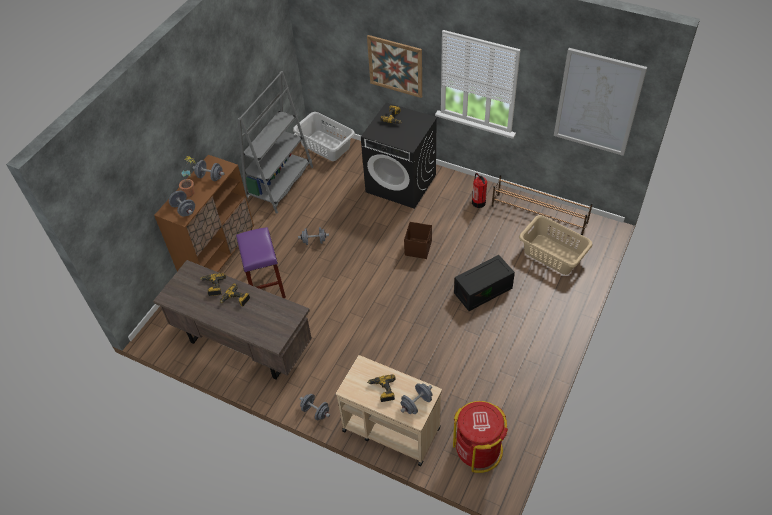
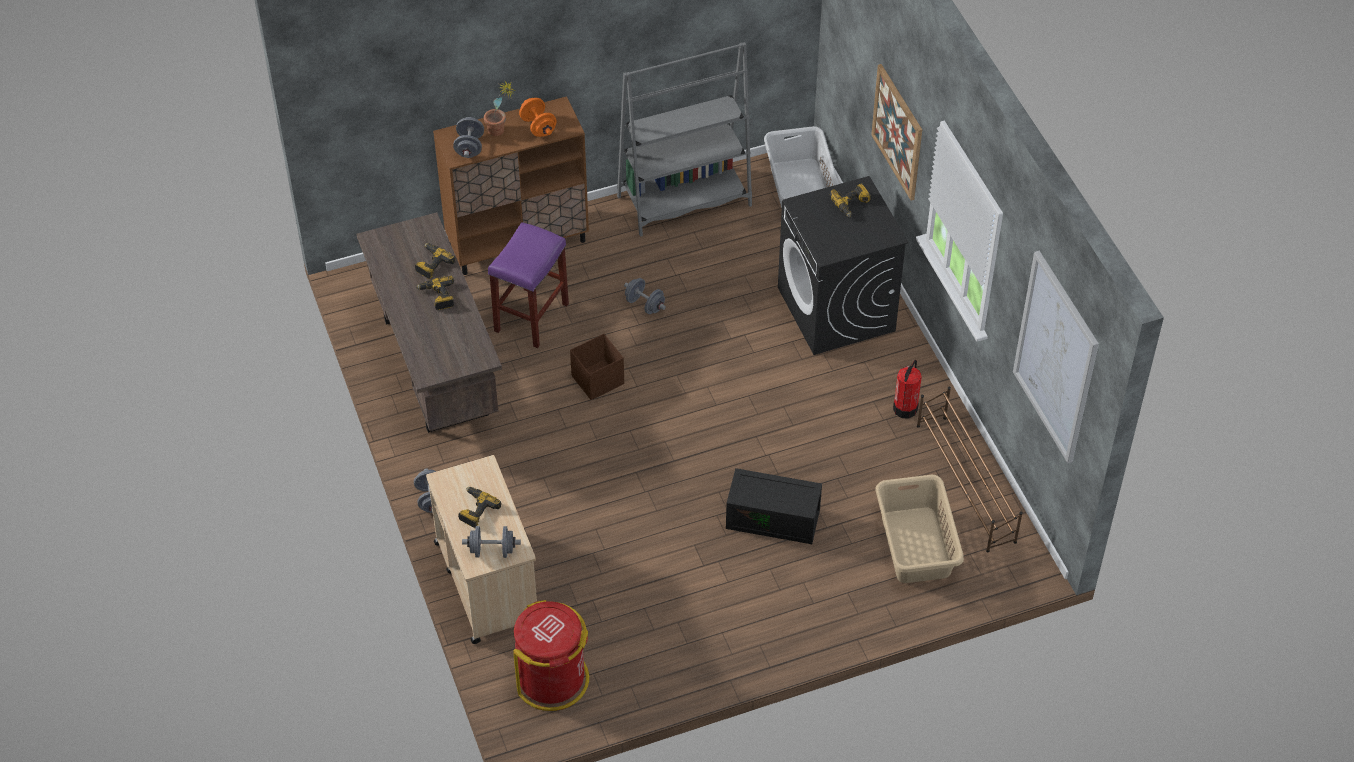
camera: 40 degrees right, 0 degrees up
grey dumbbell [193,160,225,181] -> orange dumbbell [519,98,556,137]
brown storage box [404,222,432,259] -> brown storage box moved to [570,334,624,400]

